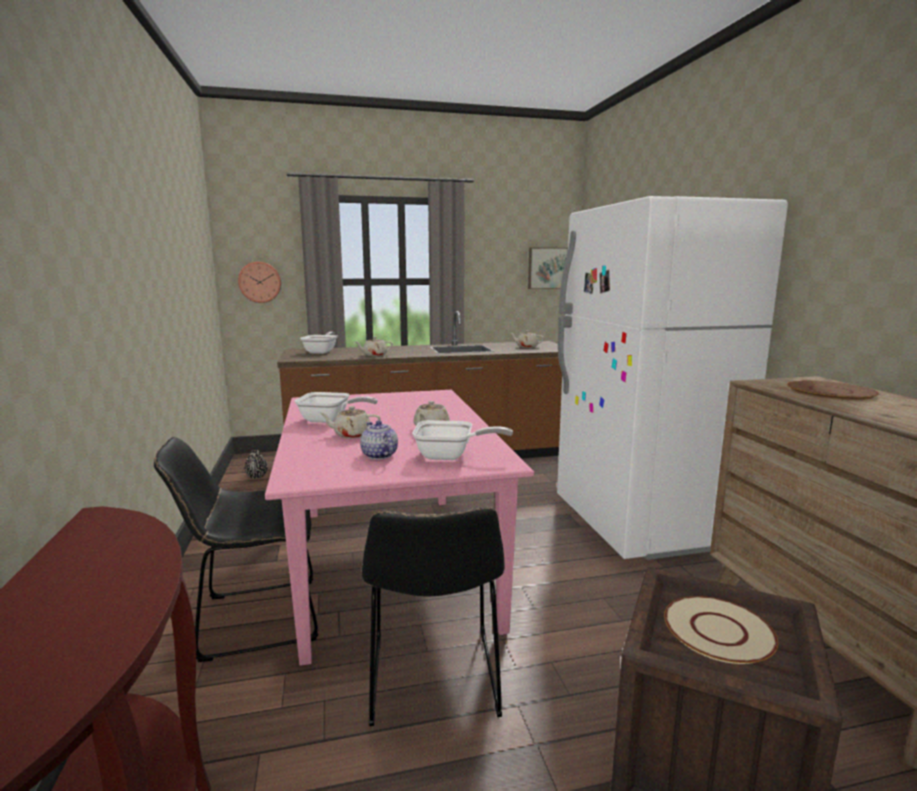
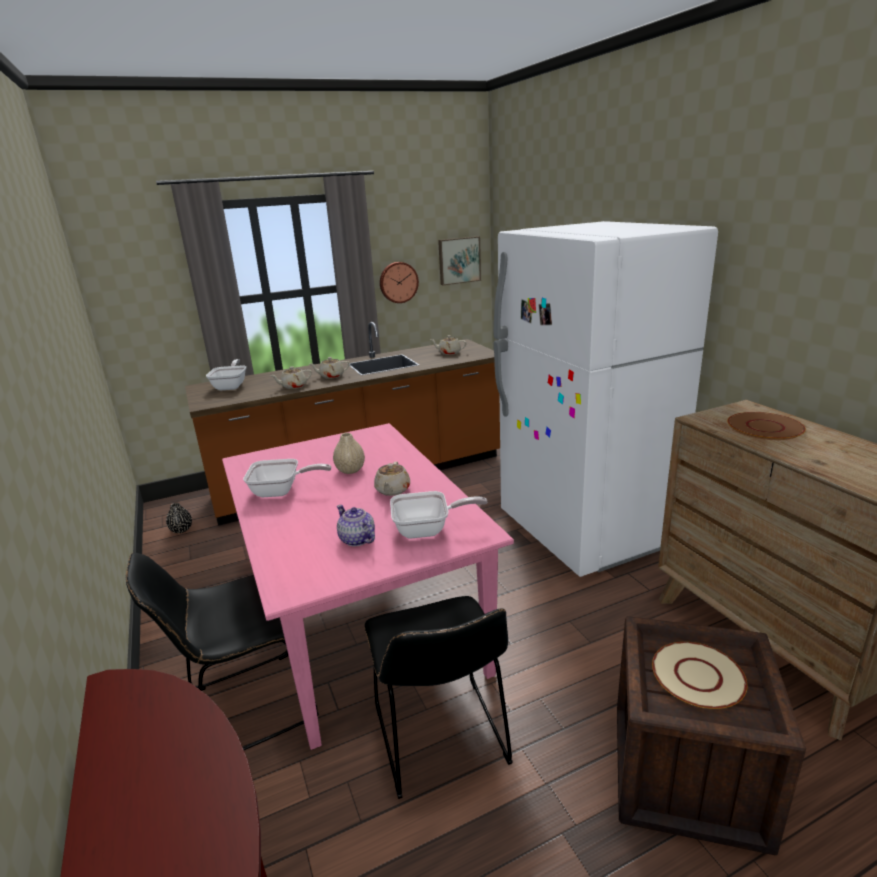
camera: 10 degrees left, 10 degrees up
wall clock [238,262,281,303] -> wall clock moved to [380,262,419,303]
beige teapot [320,406,381,438] -> beige teapot moved to [310,357,350,379]
none -> beige vase [333,433,365,474]

